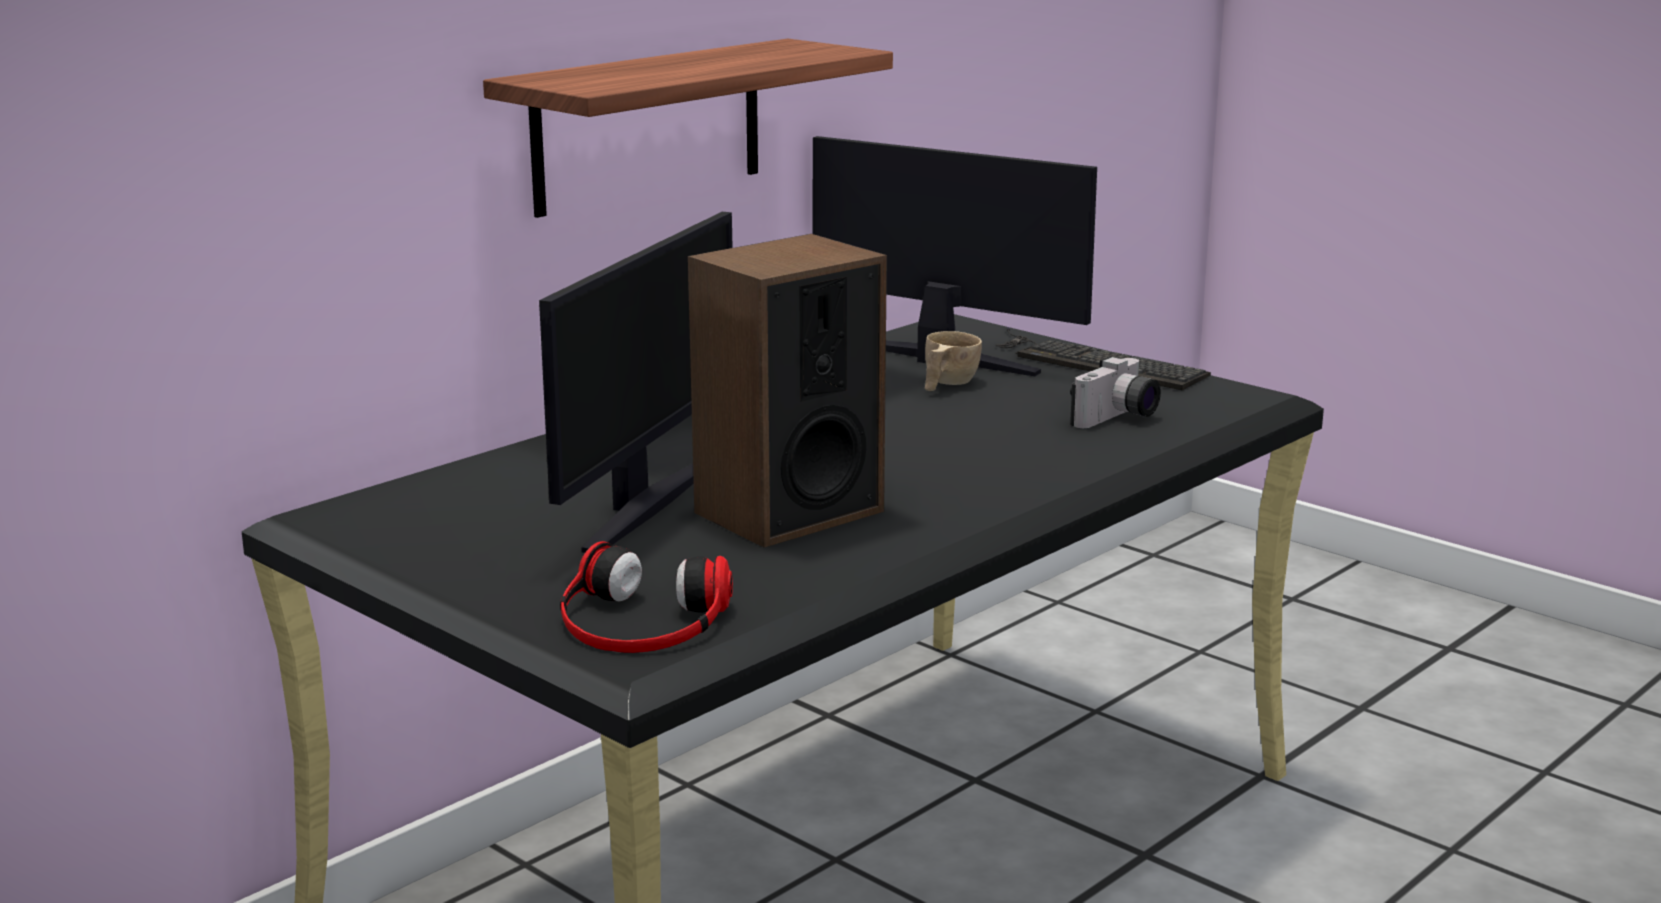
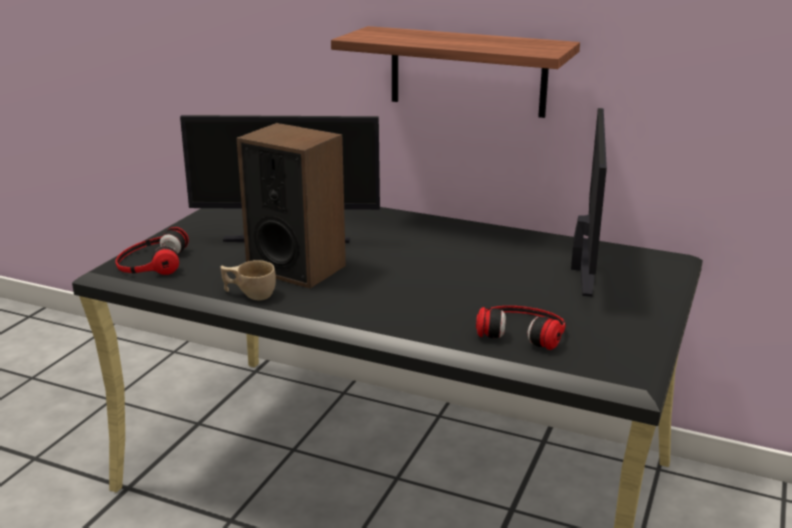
camera: 70 degrees right, 5 degrees up
beige cup [925,331,982,391] -> beige cup moved to [220,260,276,301]
keyboard [996,327,1211,390] -> none
camera [1070,357,1161,428] -> headphones [476,306,566,350]

